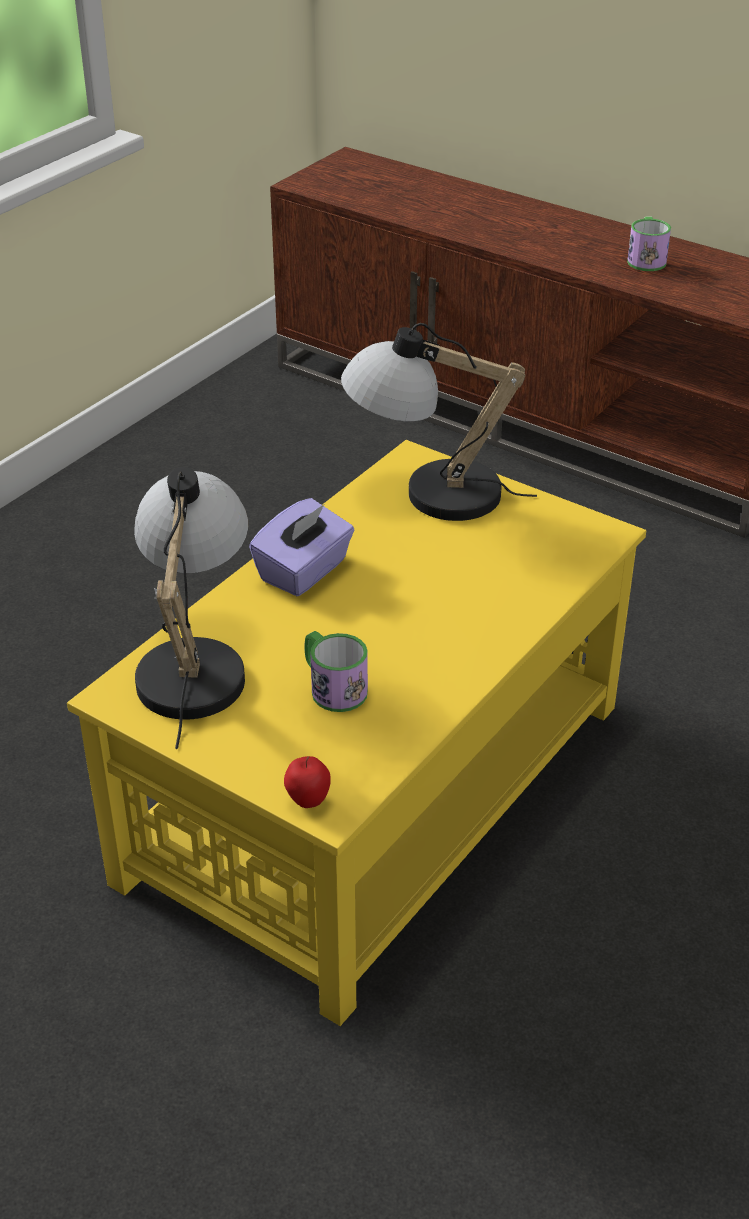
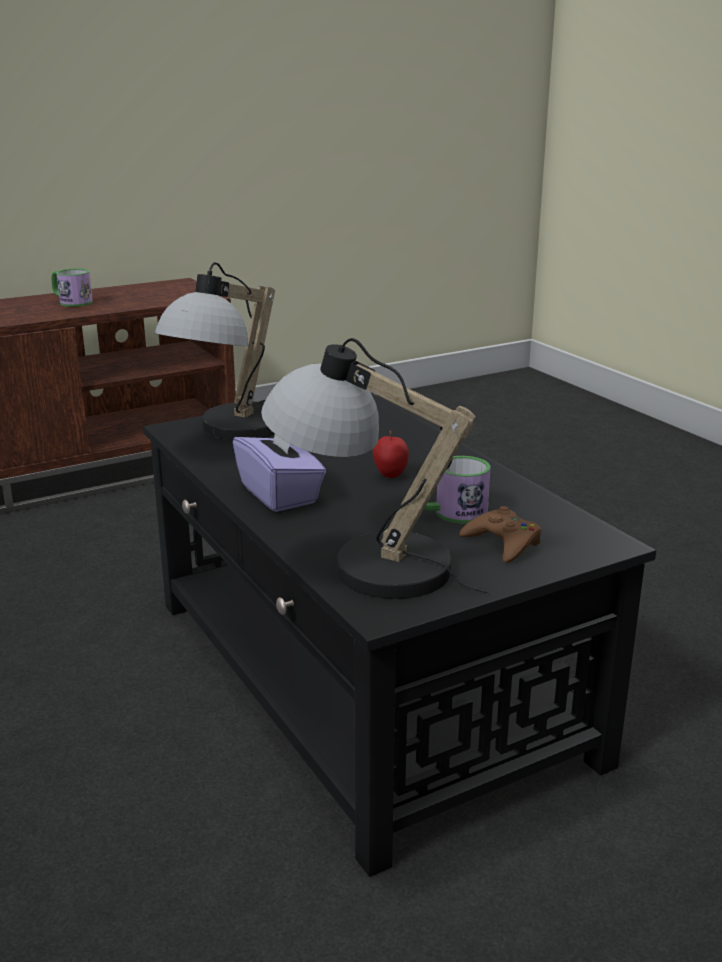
camera: 65 degrees left, 15 degrees down
yellow coffee table [67,440,646,1026] -> black coffee table [143,393,656,877]
apple [284,756,331,808] -> apple moved to [373,430,409,478]
none -> brown game controller [459,506,541,563]

